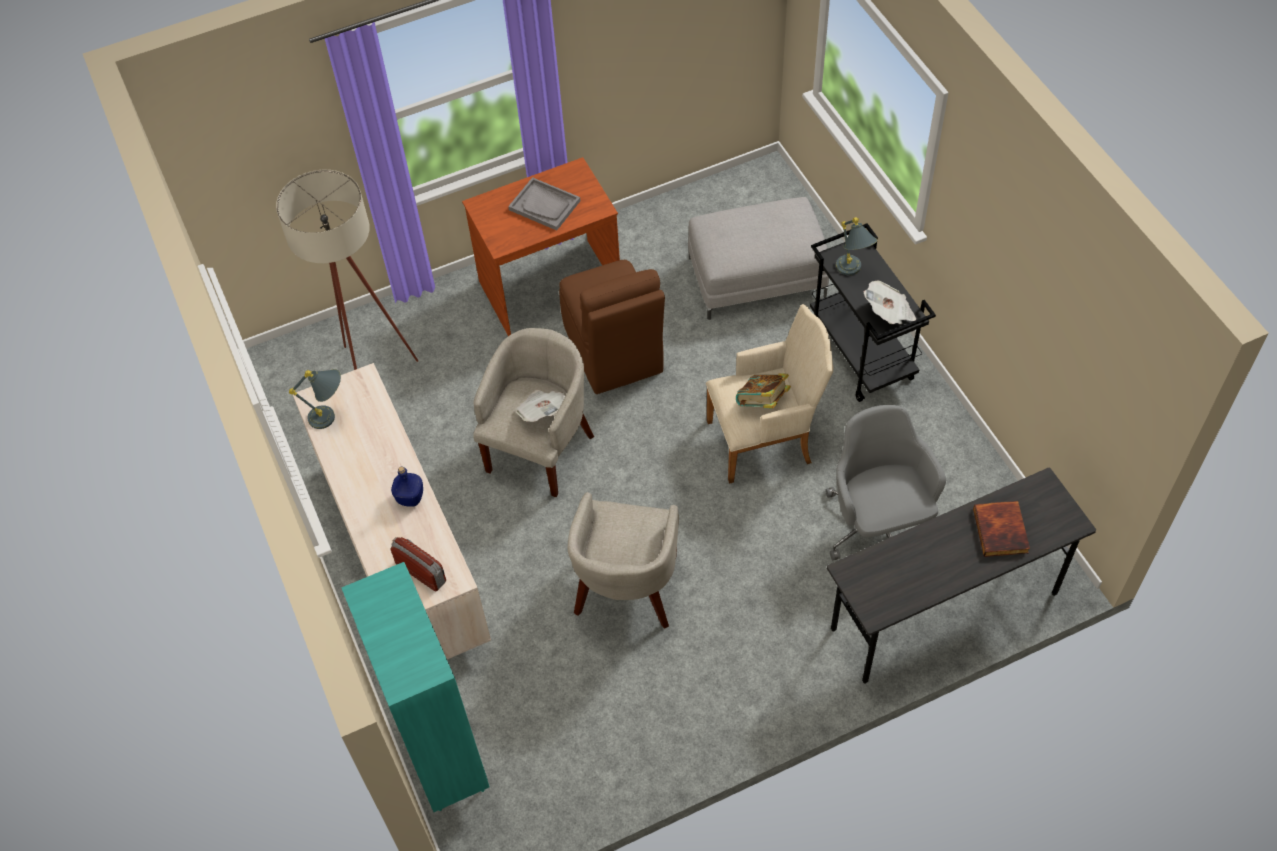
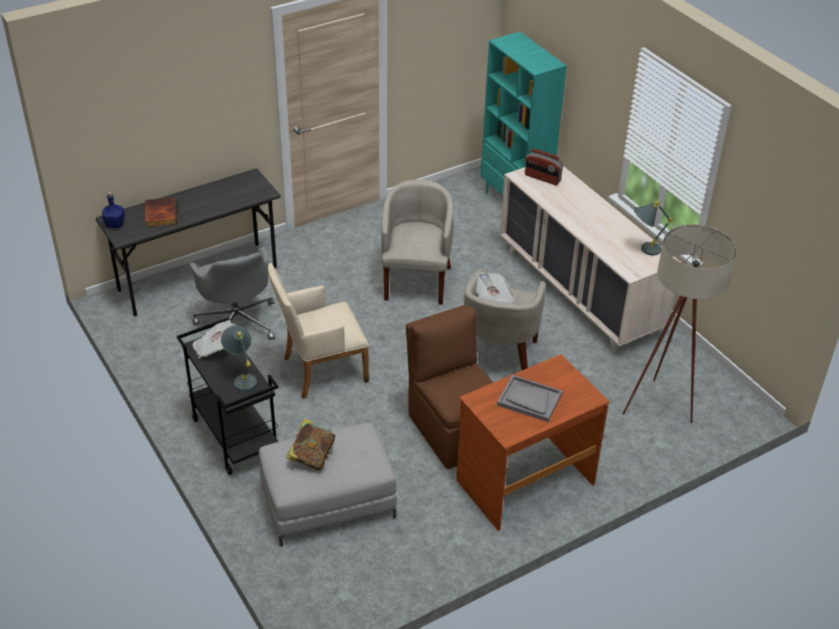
camera: 170 degrees right, 15 degrees down
blue bottle [391,466,423,507] -> blue bottle moved to [102,192,125,228]
book [736,374,791,408] -> book moved to [286,418,335,470]

